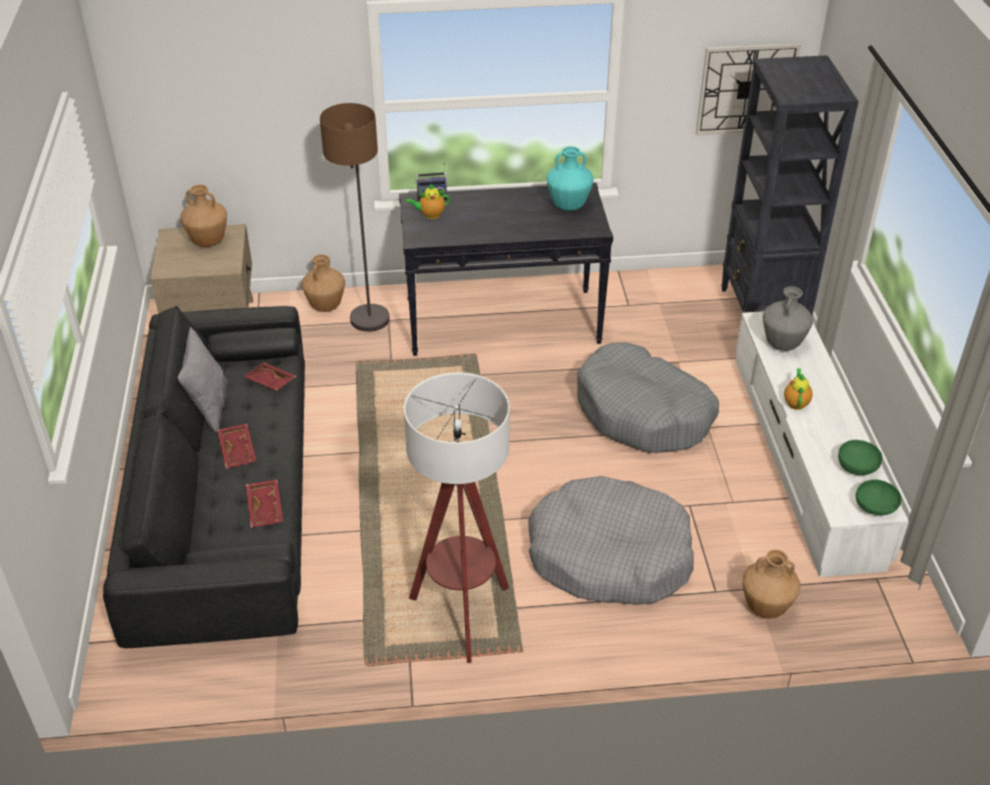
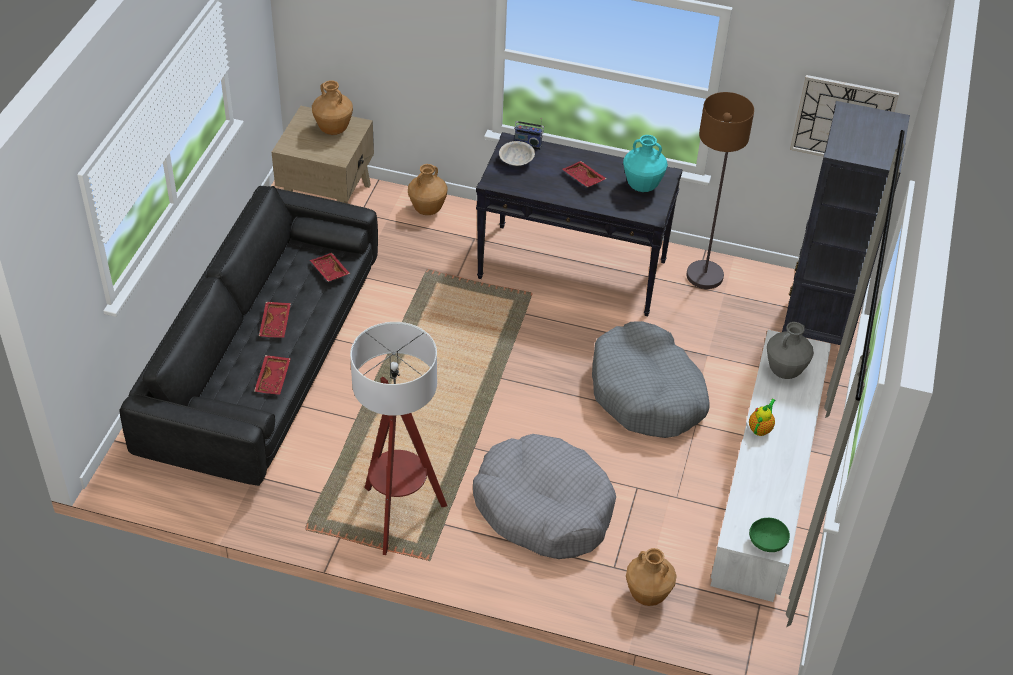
camera: 20 degrees right, 5 degrees up
grey pillow [178,327,228,434] -> none
brown floor lamp [320,103,390,332] -> brown floor lamp moved to [686,92,754,289]
teapot [405,184,450,219] -> beige bowl [499,141,535,166]
green bowl [838,440,882,475] -> none
none -> red tray [562,161,607,187]

